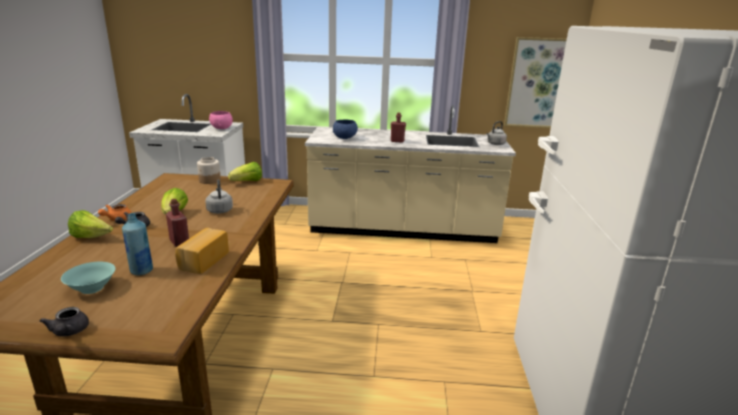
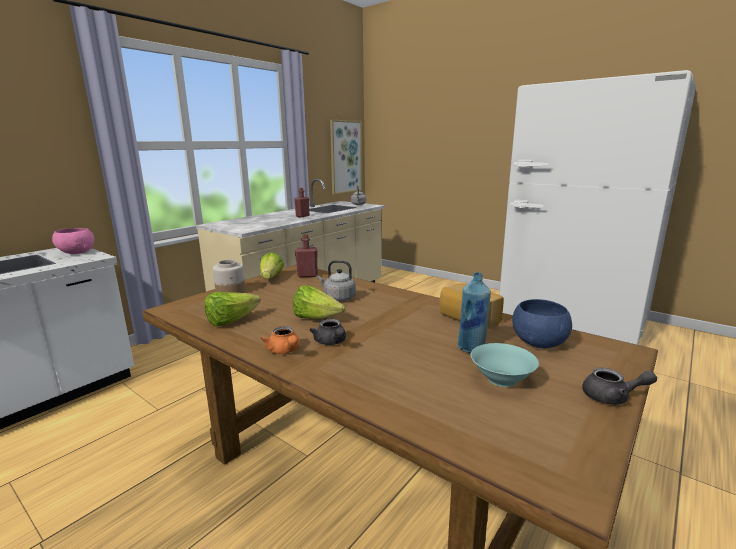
camera: 55 degrees left, 5 degrees down
lettuce [68,210,113,238] -> lettuce moved to [205,292,261,326]
red bottle [166,199,189,247] -> red bottle moved to [295,234,318,277]
blue bowl [333,120,358,139] -> blue bowl moved to [512,299,572,349]

